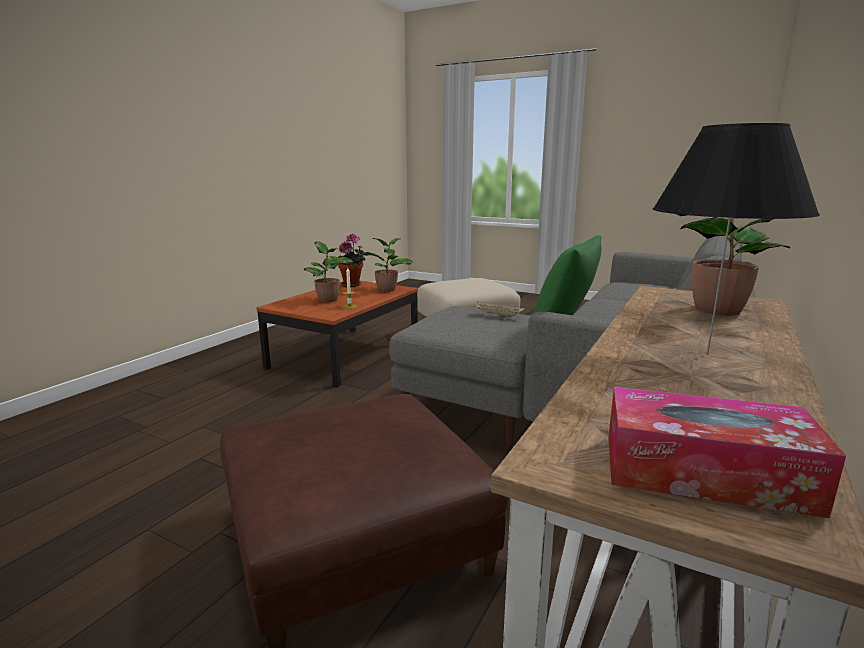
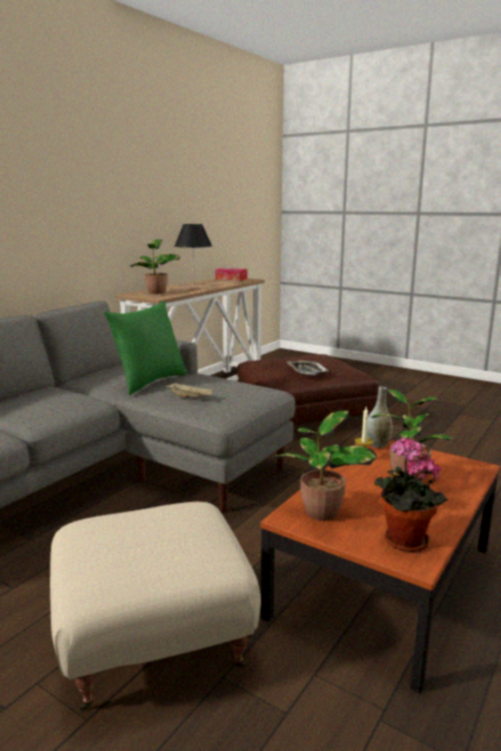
camera: 175 degrees left, 0 degrees up
none -> tray [287,361,328,375]
none -> grey vase [367,387,393,448]

